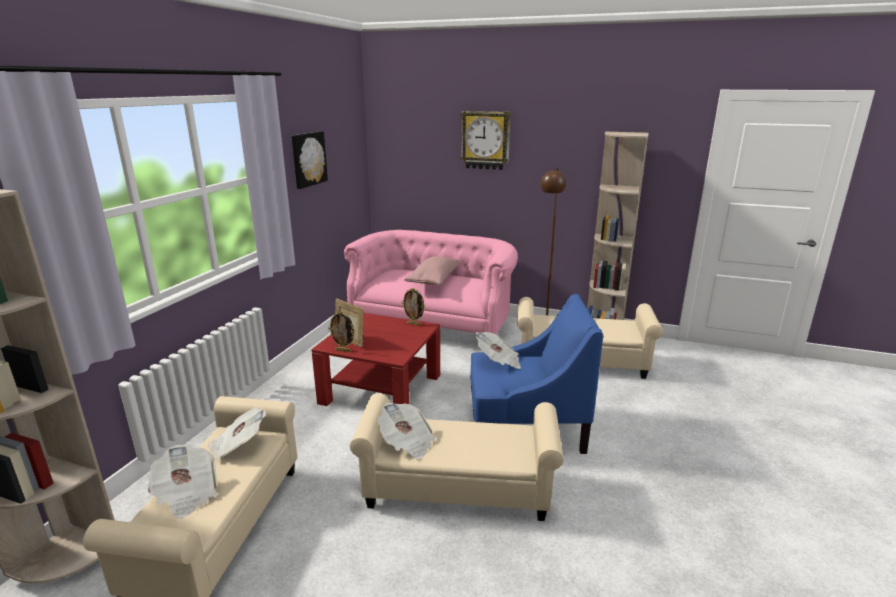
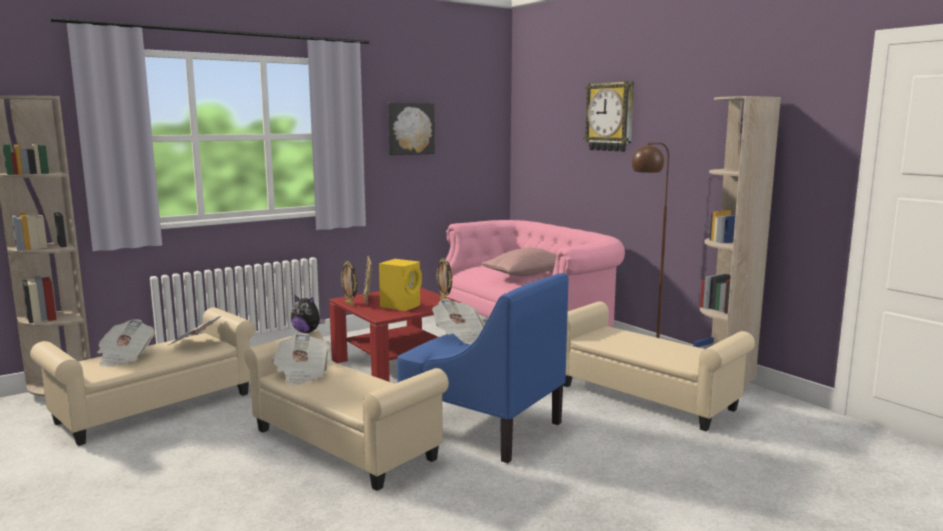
camera: 35 degrees right, 10 degrees down
none -> plush toy [291,295,325,333]
none -> yellow speaker [379,259,422,311]

